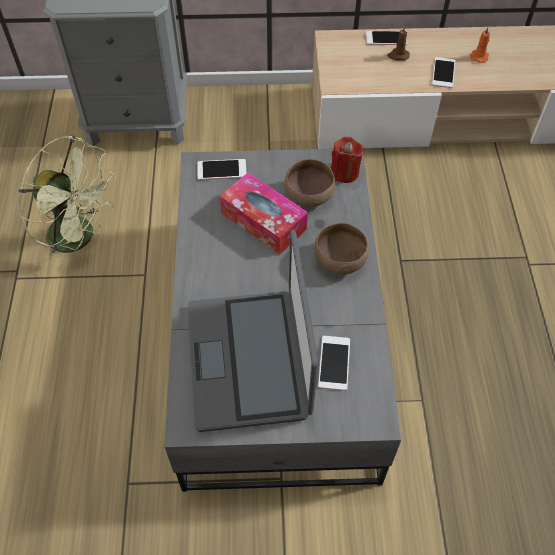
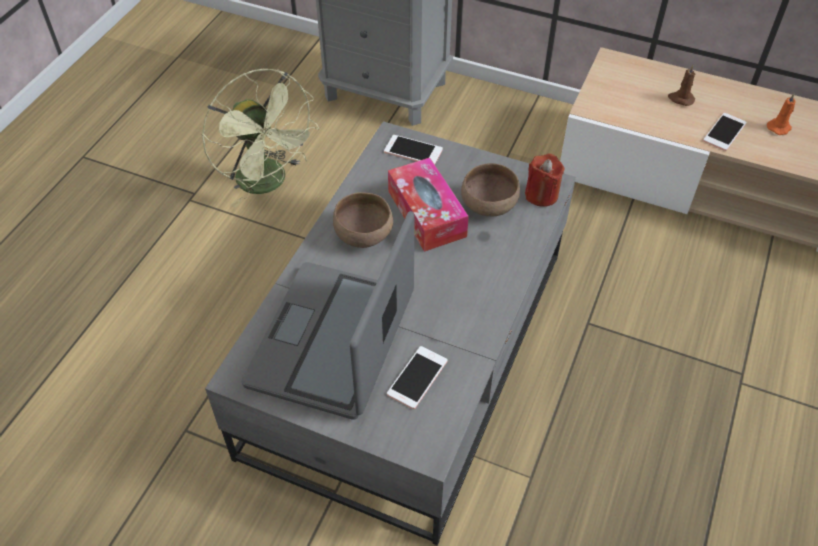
camera: 25 degrees right, 5 degrees down
brown bowl [314,223,369,275] -> brown bowl moved to [333,192,393,248]
phone [366,31,407,45] -> none

